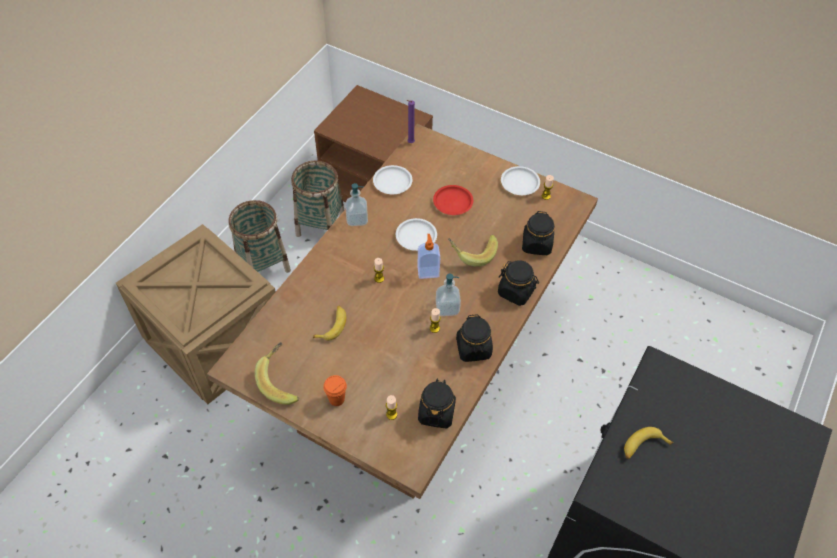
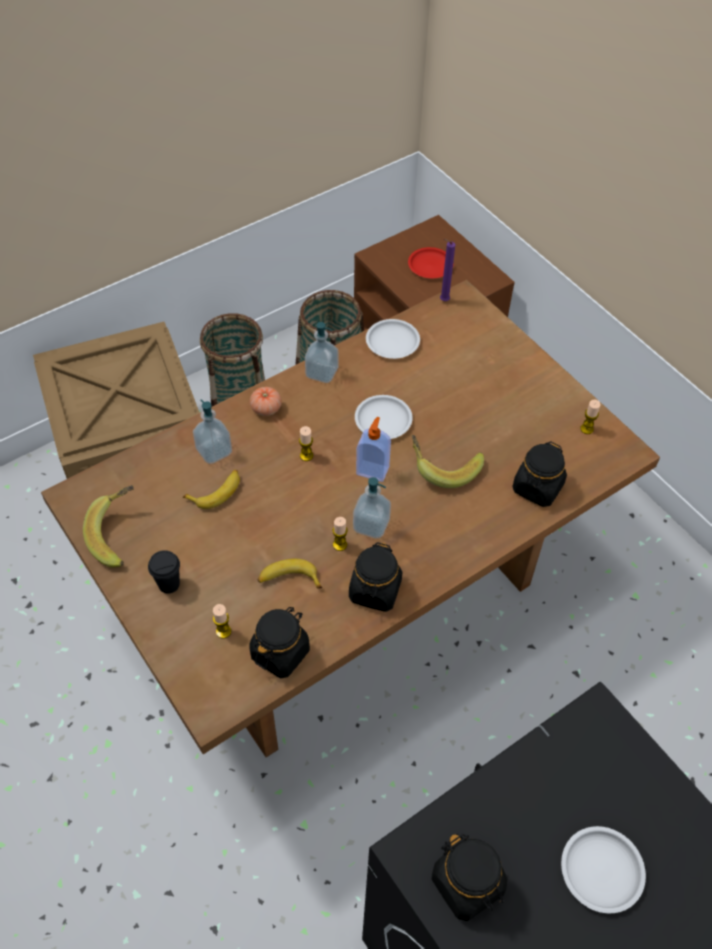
camera: 25 degrees right, 0 degrees up
orange cup [323,375,347,406] -> black cup [148,550,180,594]
red plate [433,185,473,215] -> red plate moved to [408,247,454,278]
black jar [498,260,539,306] -> black jar moved to [432,834,507,921]
white plate [501,166,540,195] -> white plate moved to [561,826,646,914]
banana [624,427,674,459] -> banana moved to [257,559,322,589]
none -> soap dispenser [193,399,232,464]
none -> tomato [250,387,282,416]

